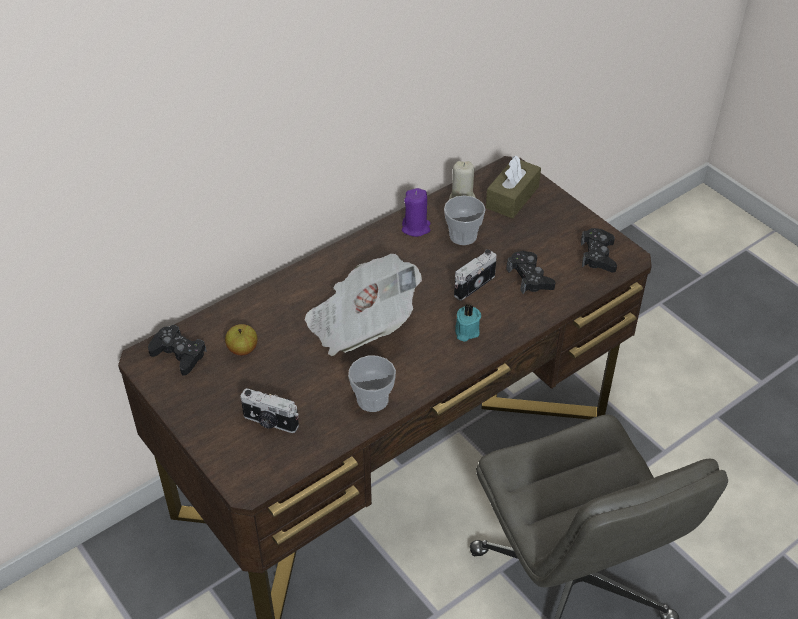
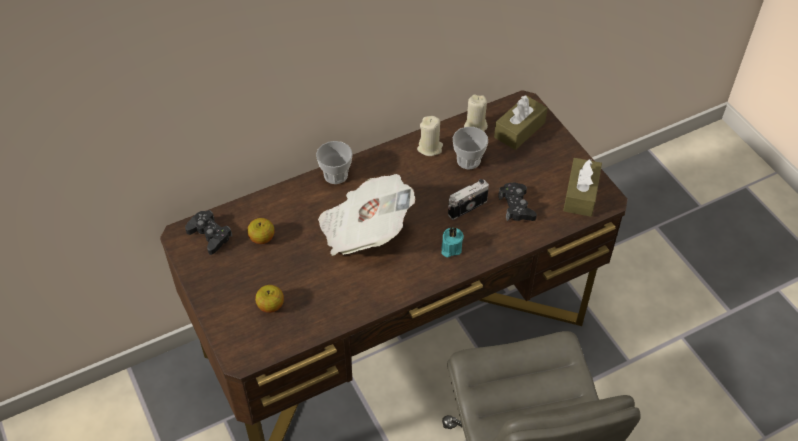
camera: 10 degrees right, 5 degrees up
camera [240,388,299,433] -> apple [255,285,284,313]
cup [348,355,396,412] -> cup moved to [316,141,353,184]
purple candle [402,188,430,237] -> beige candle [417,116,443,156]
black game controller [581,228,617,273] -> brown tissue box [563,158,602,217]

